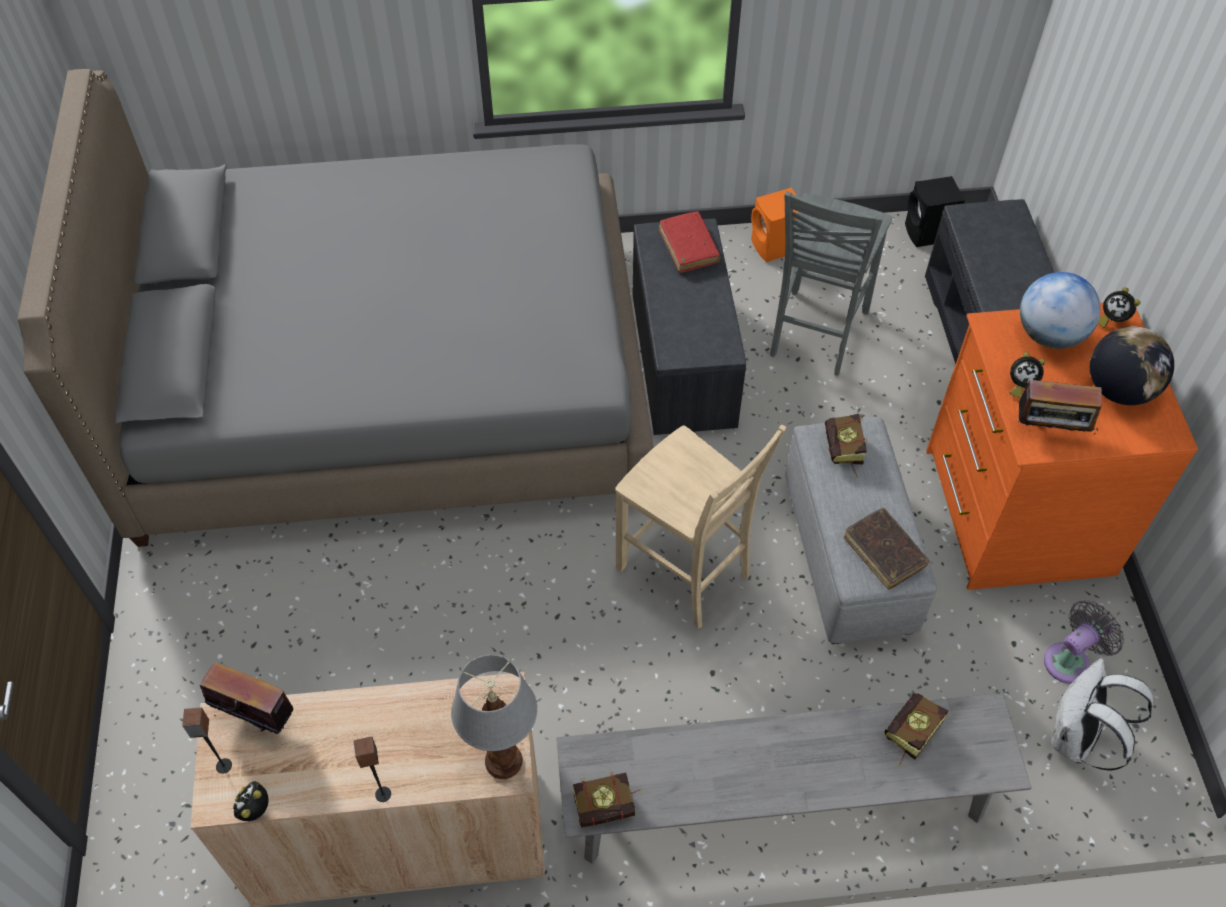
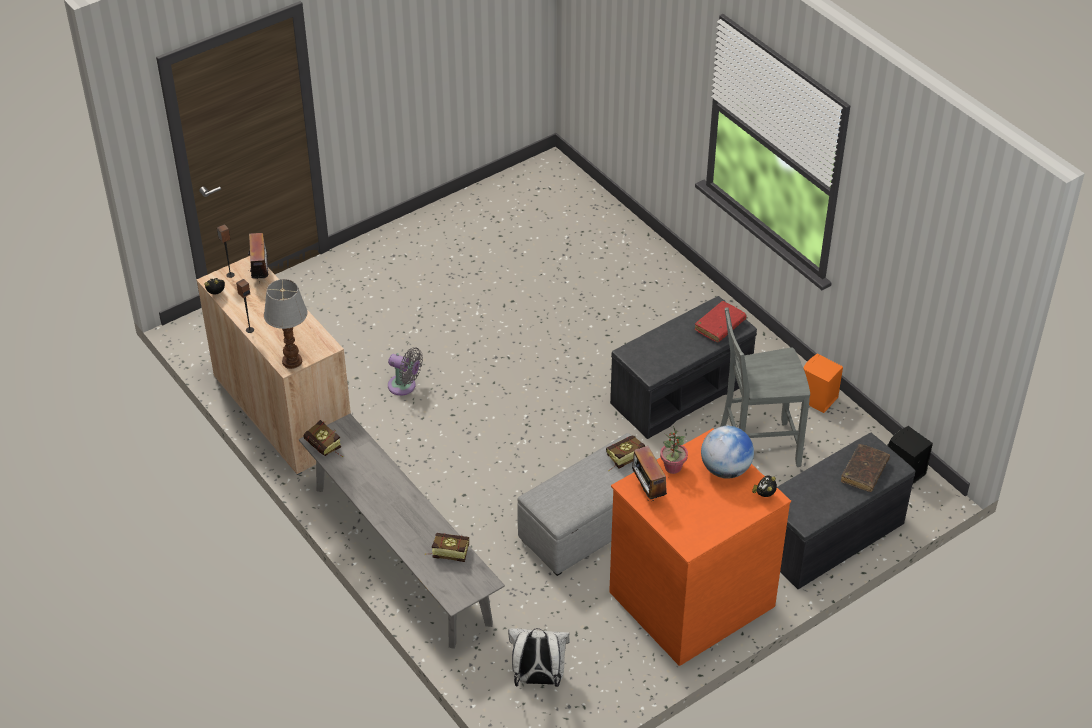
camera: 60 degrees right, 10 degrees down
grey bed [18,69,653,547] -> none
beige chair [615,424,786,629] -> none
brown book [844,508,930,590] -> brown book moved to [841,444,890,492]
alarm clock [1010,352,1045,398] -> potted plant [660,426,688,474]
grey fan [1044,600,1124,684] -> grey fan moved to [388,348,423,396]
globe [1090,326,1174,405] -> none

